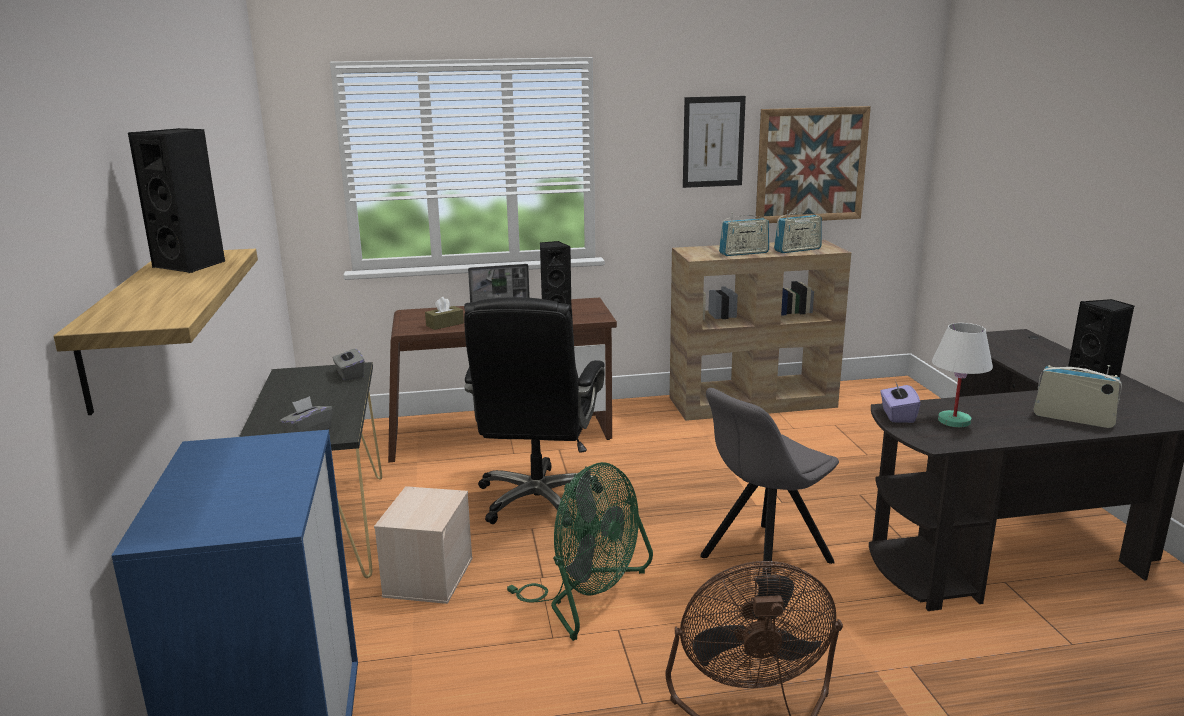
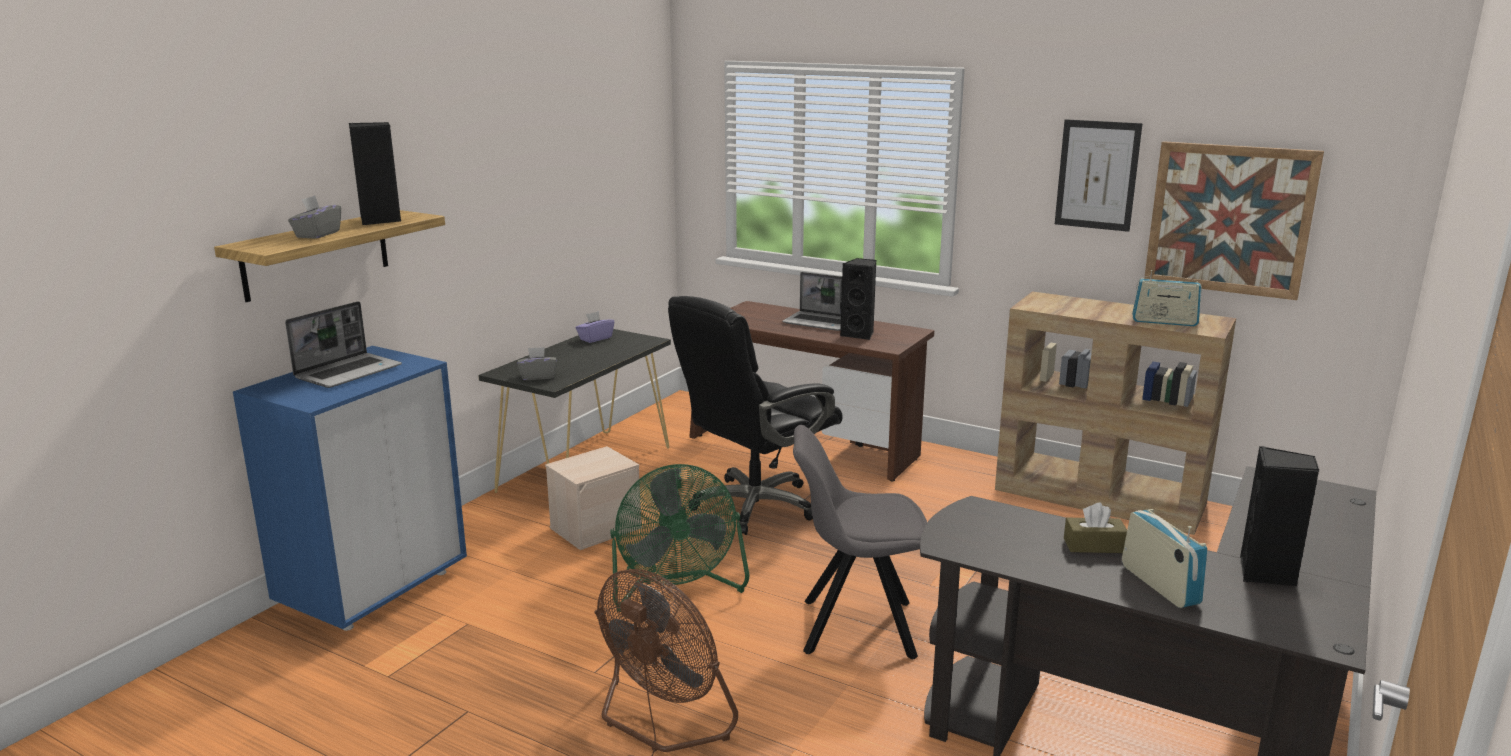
camera: 40 degrees right, 0 degrees up
grey tissue box [333,349,365,381] -> grey tissue box moved to [288,196,341,239]
brown tissue box [425,297,464,330] -> brown tissue box moved to [1064,503,1127,553]
radio [719,213,769,256] -> none
purple tissue box [880,383,920,423] -> purple tissue box moved to [576,311,614,343]
white table lamp [932,323,993,427] -> none
none -> laptop [285,301,402,388]

